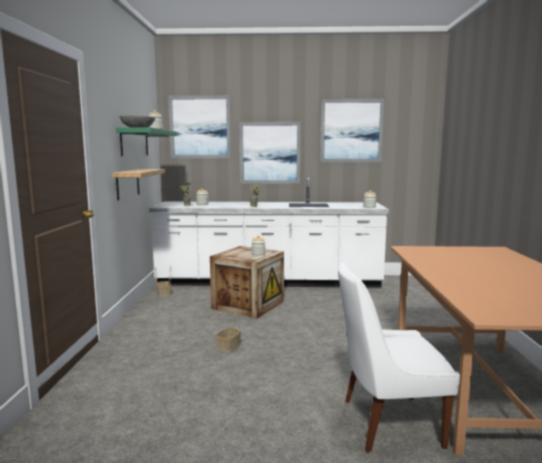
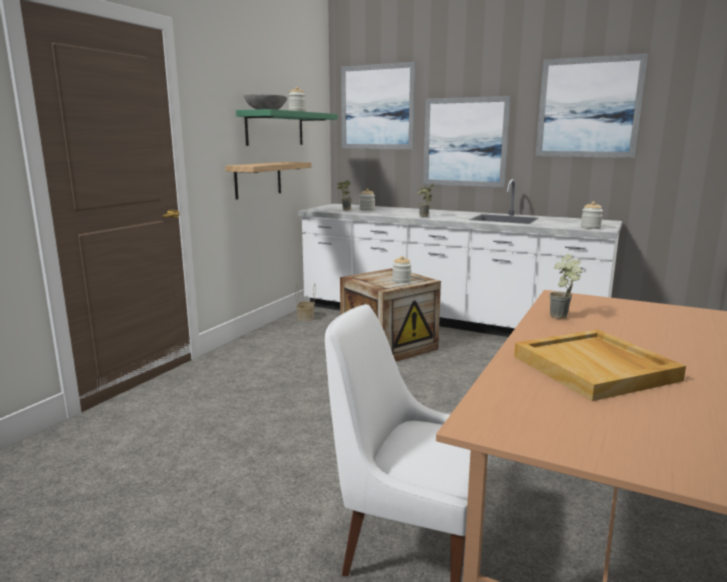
camera: 25 degrees right, 5 degrees up
basket [216,308,241,353] -> none
none -> beige tray [514,329,686,401]
none -> potted plant [549,254,582,318]

